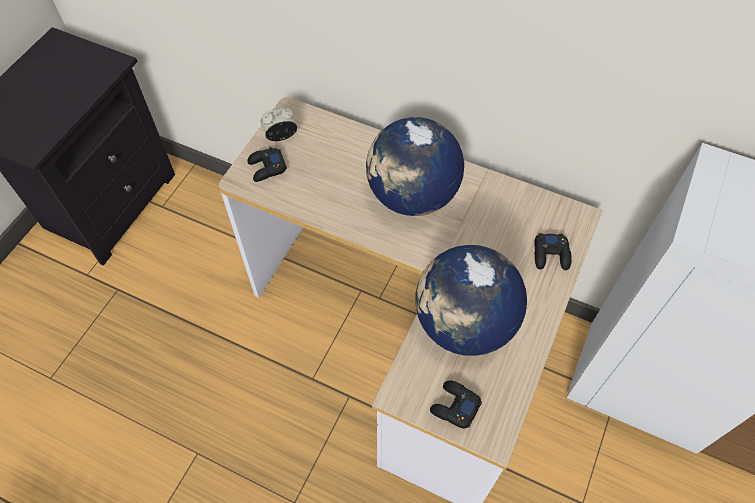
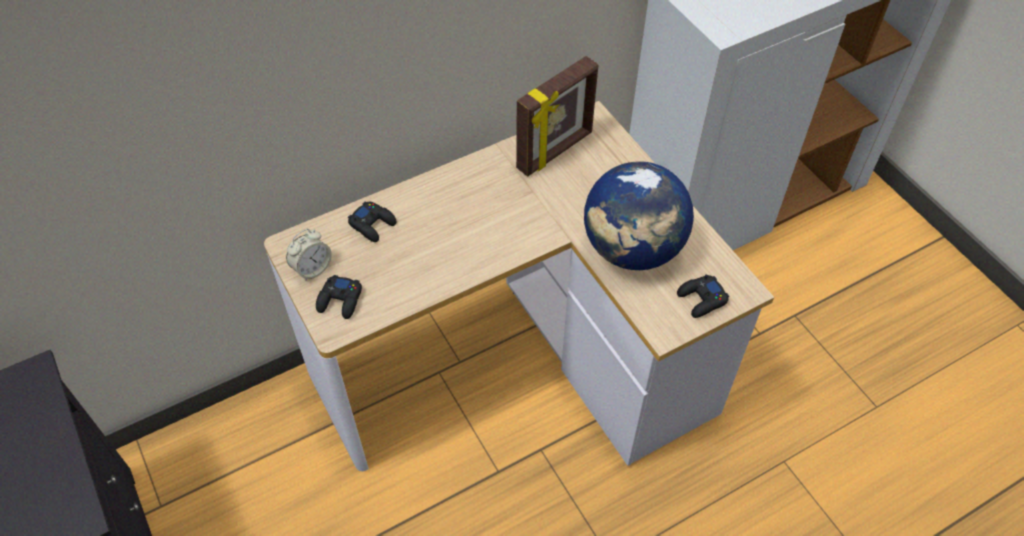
camera: 55 degrees left, 5 degrees down
alarm clock [261,107,297,141] -> alarm clock turned 150 degrees counterclockwise [286,229,332,281]
globe [366,117,464,216] -> none
black game controller [534,233,572,270] -> black game controller moved to [348,201,397,242]
none -> picture frame [516,56,598,177]

